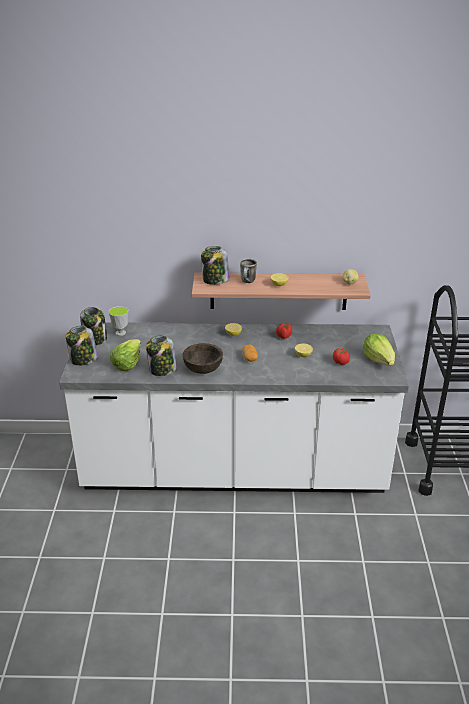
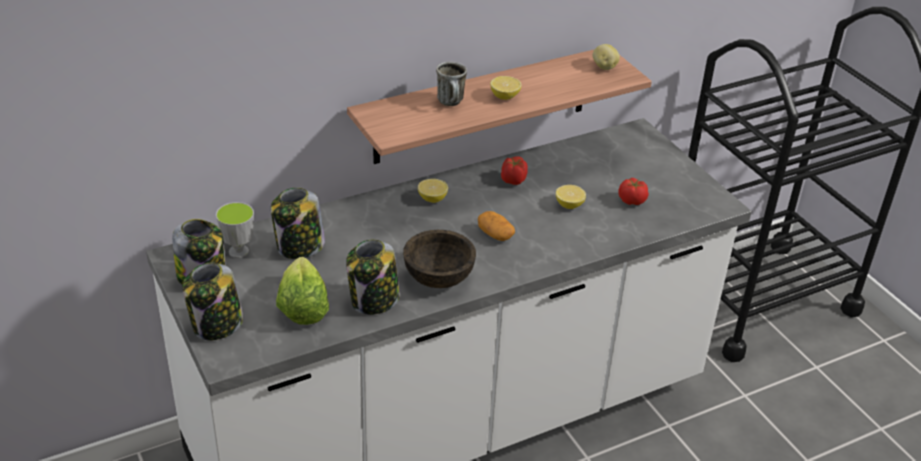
camera: 30 degrees left, 5 degrees up
jar [201,246,229,285] -> jar moved to [271,188,325,259]
lettuce [363,333,395,365] -> none

